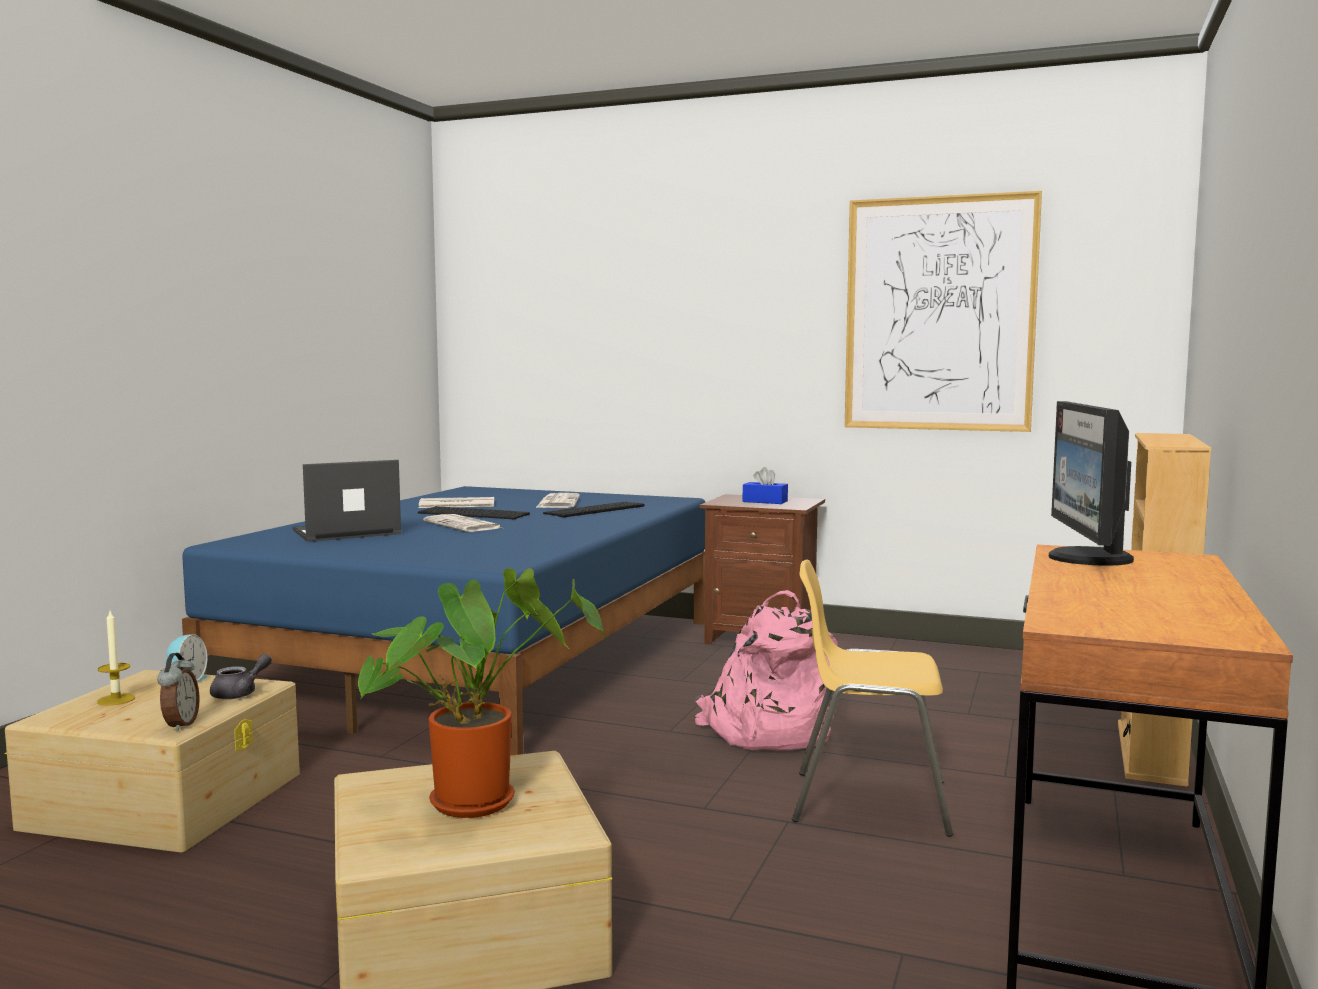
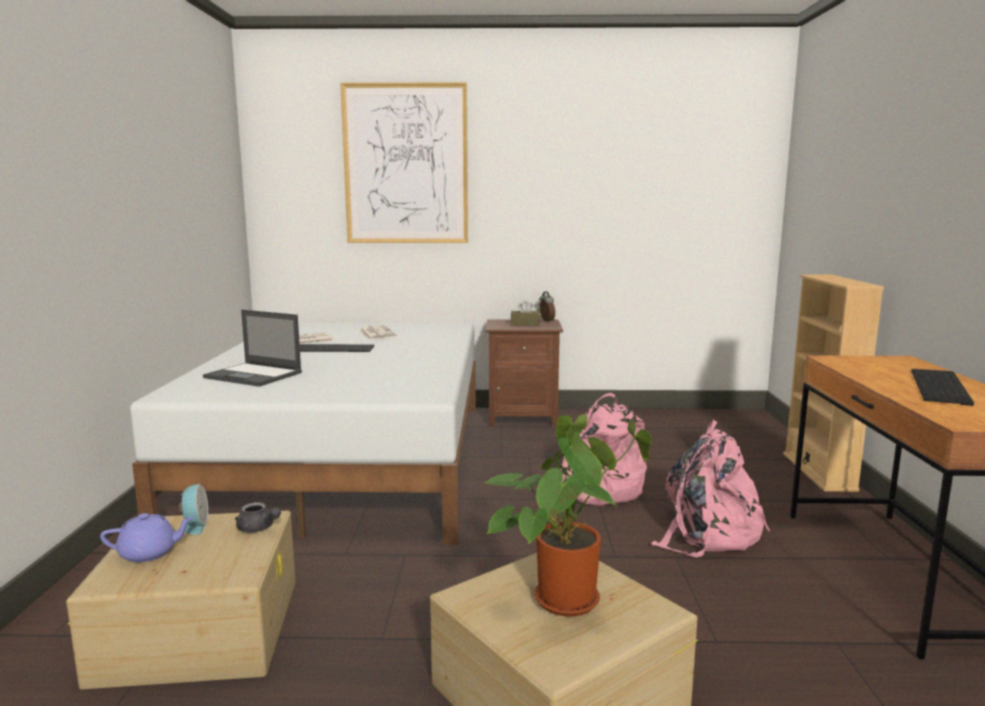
camera: 20 degrees left, 5 degrees up
candle [97,611,135,706] -> purple teapot [100,513,194,562]
alarm clock [157,653,200,731] -> alarm clock moved to [539,291,555,323]
blue bed [182,486,705,756] -> white bed [130,323,476,545]
grey teapot [210,654,272,699] -> grey teapot turned 105 degrees clockwise [235,502,281,533]
laptop [292,460,402,542] -> laptop turned 105 degrees counterclockwise [203,310,302,387]
newspaper [423,514,501,532] -> none
keyboard [543,502,645,517] -> keyboard moved to [911,369,974,406]
blue tissue box [743,467,788,504] -> brown tissue box [511,300,540,326]
yellow chair [792,560,953,837] -> pink backpack [651,420,770,558]
picture [845,191,1042,432] -> picture moved to [340,82,468,243]
monitor [1049,401,1134,566] -> none

